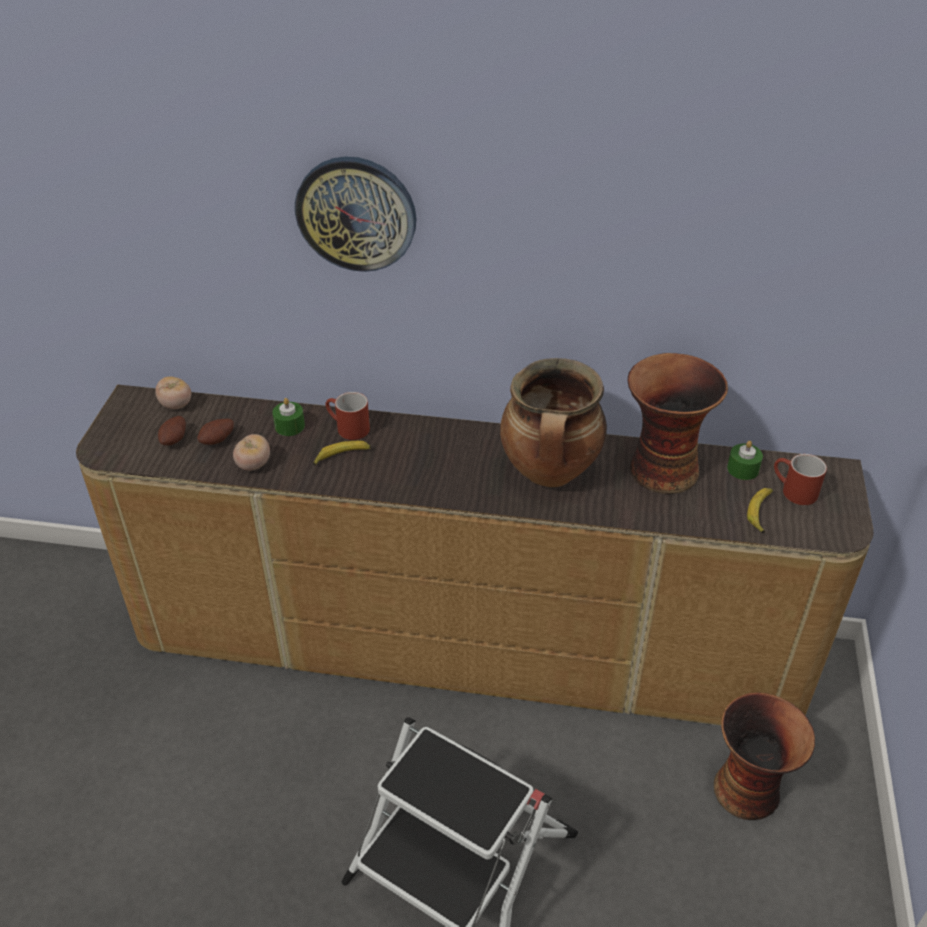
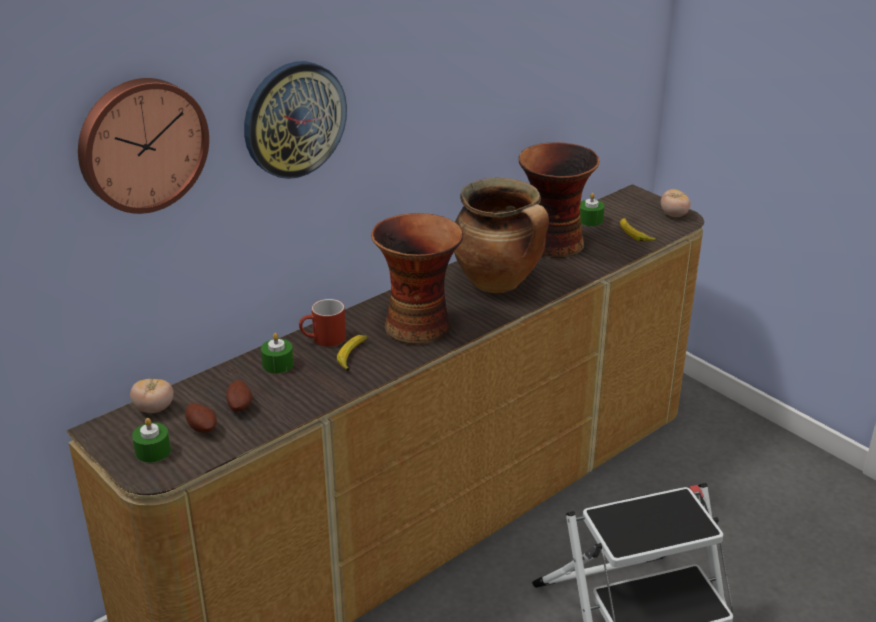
camera: 50 degrees left, 10 degrees down
tomato [233,434,270,471] -> tomato moved to [661,189,691,217]
vase [714,693,815,820] -> vase moved to [371,213,463,345]
red mug [774,454,827,505] -> none
none -> wall clock [78,78,209,214]
none -> green candle [132,418,171,463]

